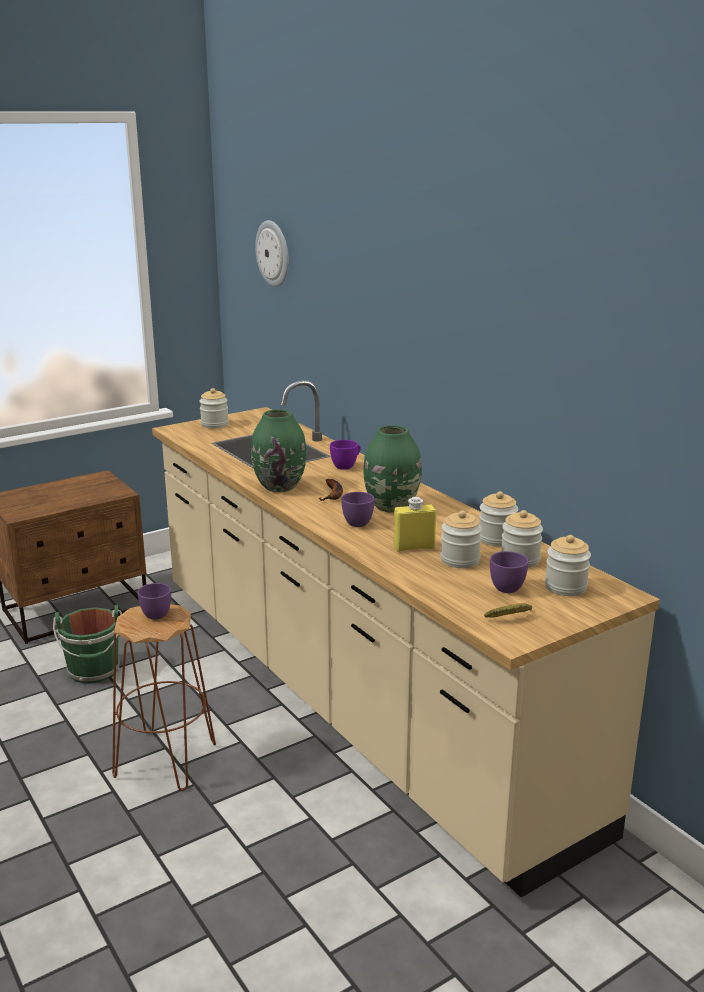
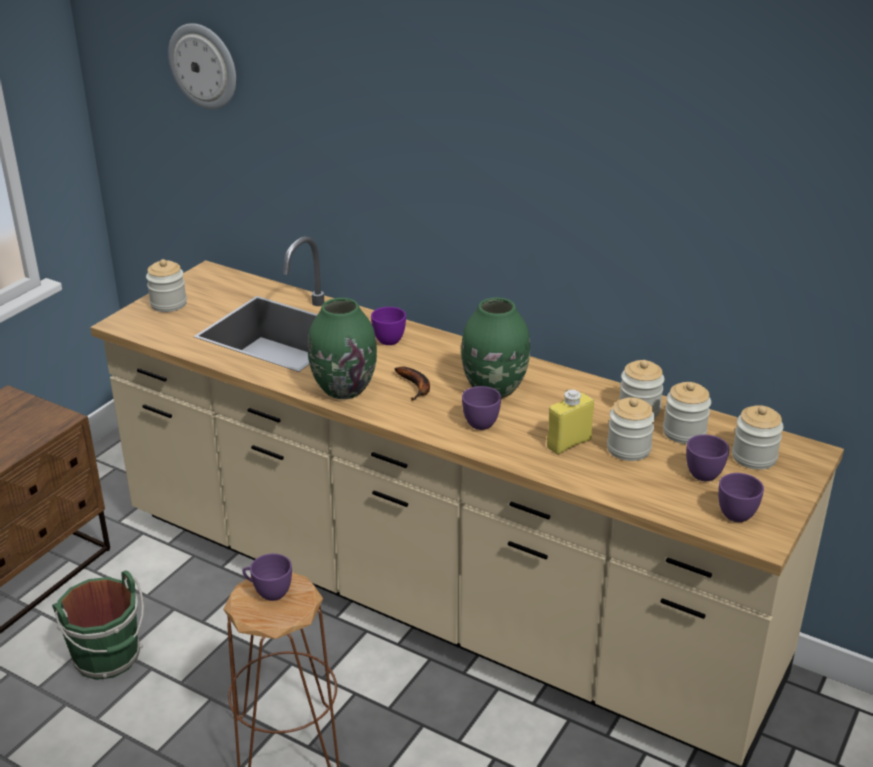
camera: 25 degrees left, 10 degrees up
banana [484,603,532,617] -> purple cup [718,473,764,522]

